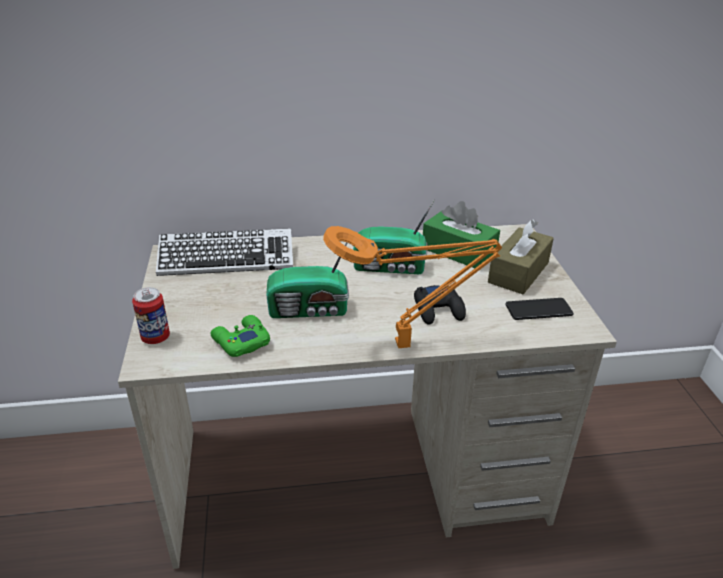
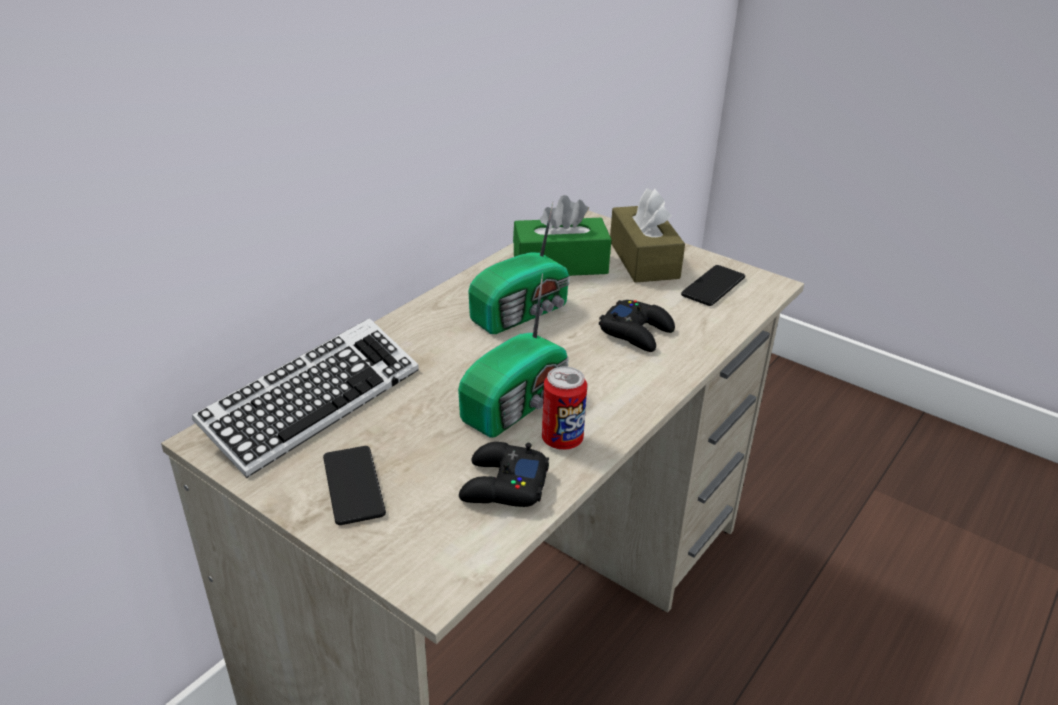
camera: 45 degrees left, 0 degrees up
can [132,287,170,344] -> can moved to [542,367,587,450]
green game controller [210,315,270,357] -> black game controller [459,442,549,507]
orange table lamp [323,226,502,348] -> none
none -> phone [323,446,386,525]

